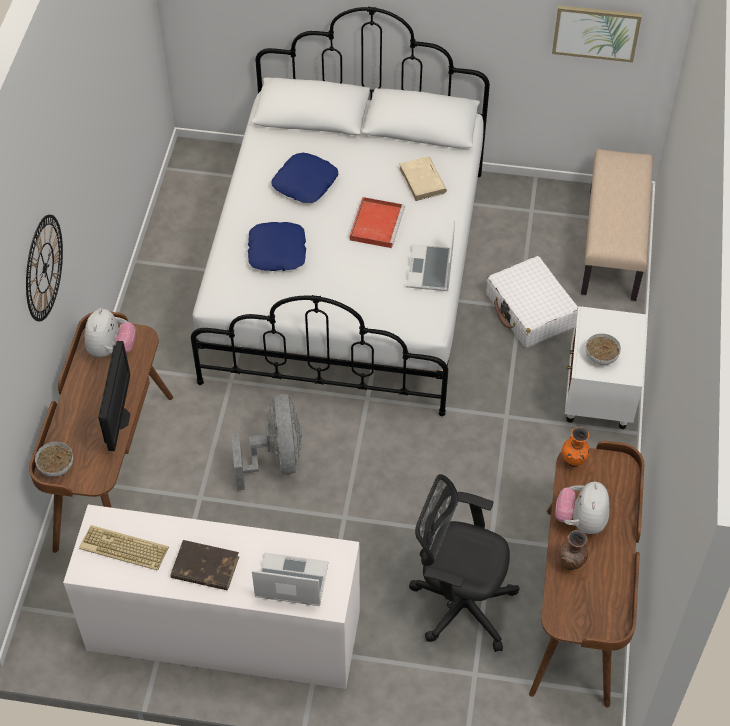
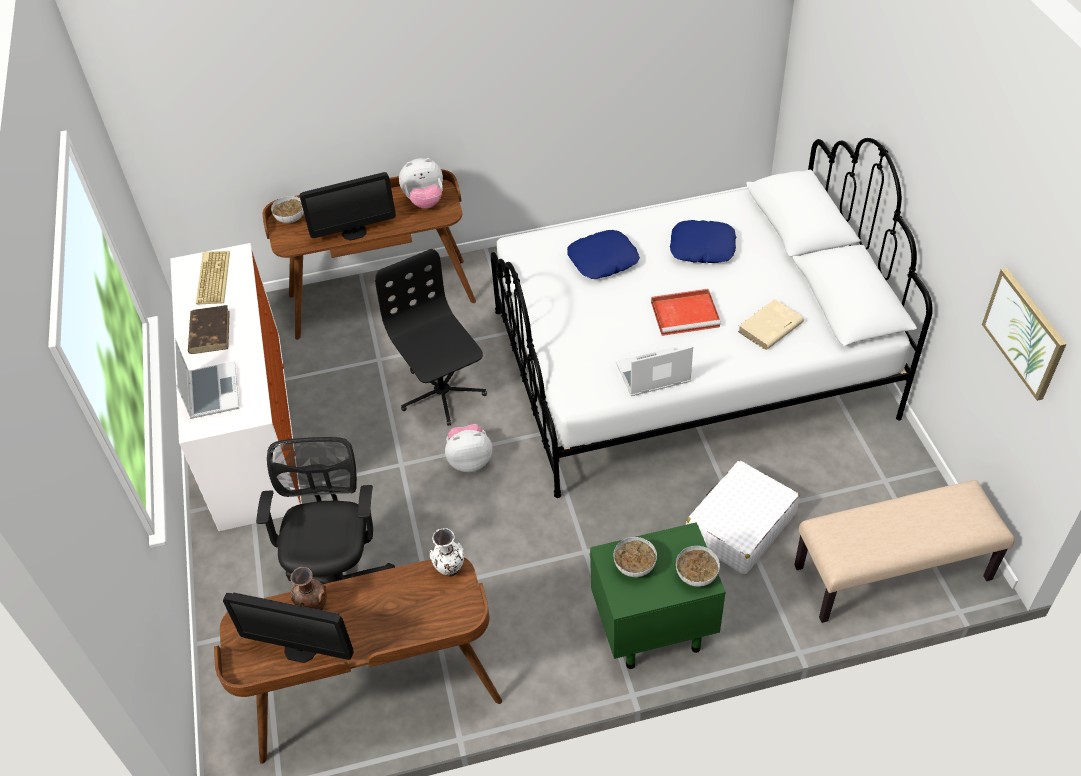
camera: 70 degrees right, 5 degrees down
wall clock [26,215,63,321] -> none
grey fan [231,394,302,490] -> black office chair [375,249,487,426]
plush toy [555,482,610,534] -> plush toy moved to [445,424,492,472]
orange vase [562,427,590,467] -> white vase [430,528,464,577]
white nightstand [565,306,647,429] -> green nightstand [590,522,726,669]
none -> monitor [223,593,354,663]
none -> bowl [676,546,720,587]

